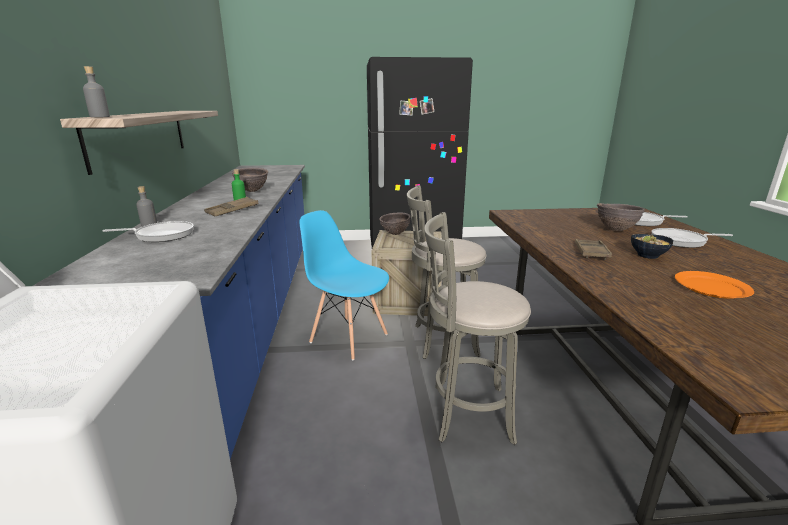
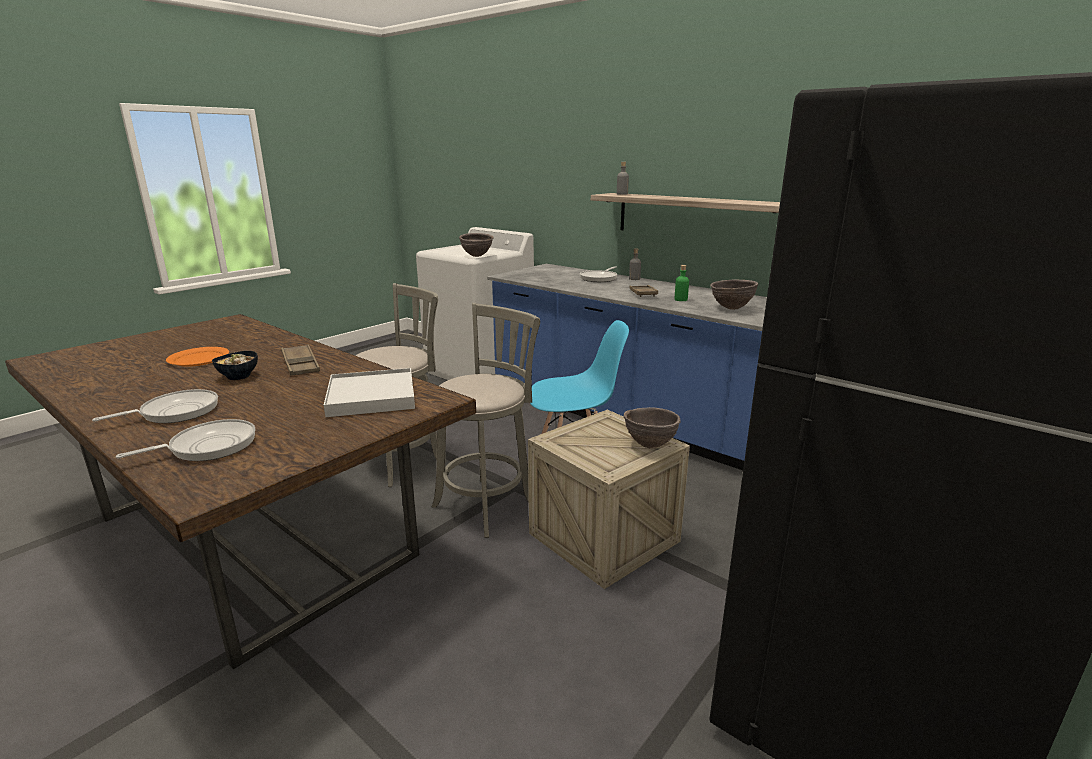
camera: 135 degrees right, 0 degrees up
brown bowl [597,203,645,231] -> brown bowl moved to [459,233,494,257]
none -> white tray [324,368,415,417]

